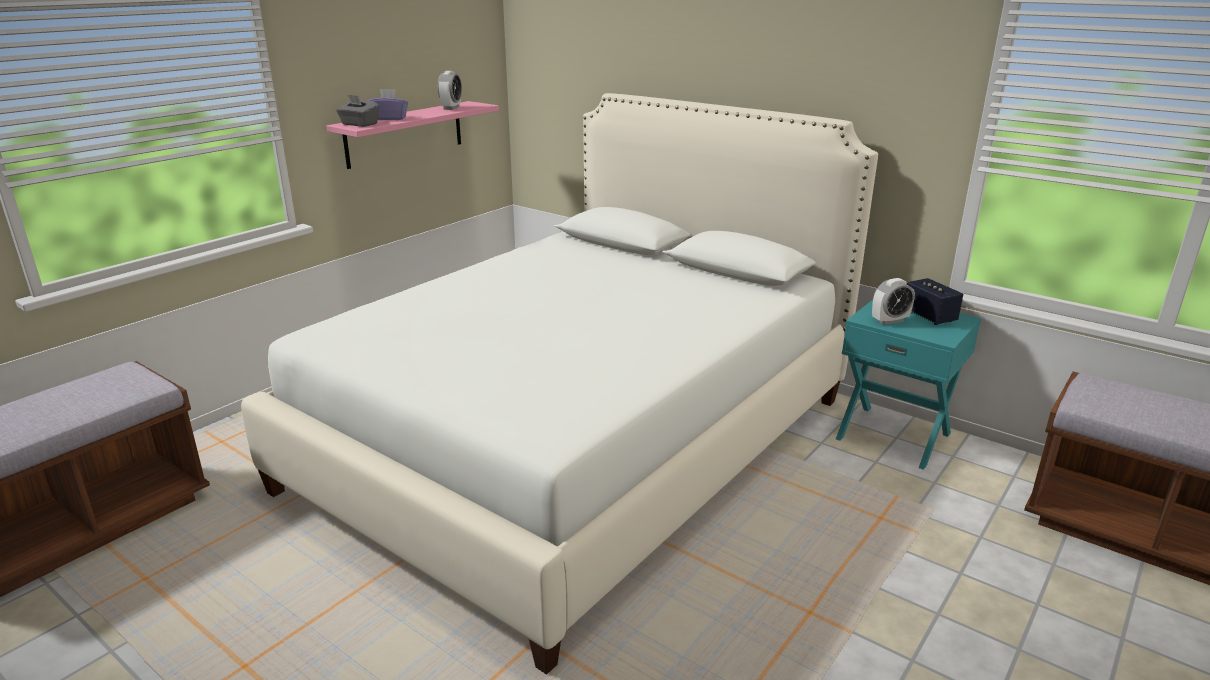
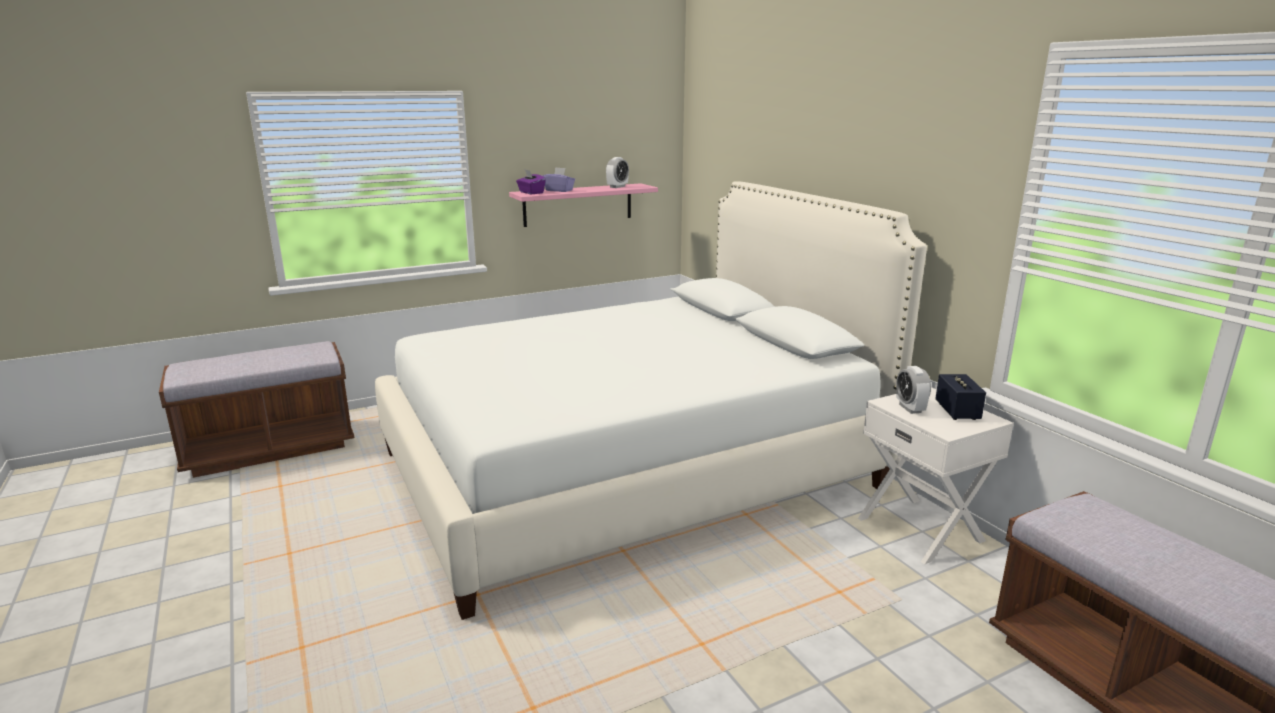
camera: 25 degrees right, 5 degrees down
grey tissue box [336,94,379,127] -> purple tissue box [516,170,546,194]
turquoise nightstand [836,300,981,470] -> white nightstand [858,387,1014,565]
alarm clock [872,278,915,325] -> alarm clock turned 75 degrees clockwise [896,366,931,414]

